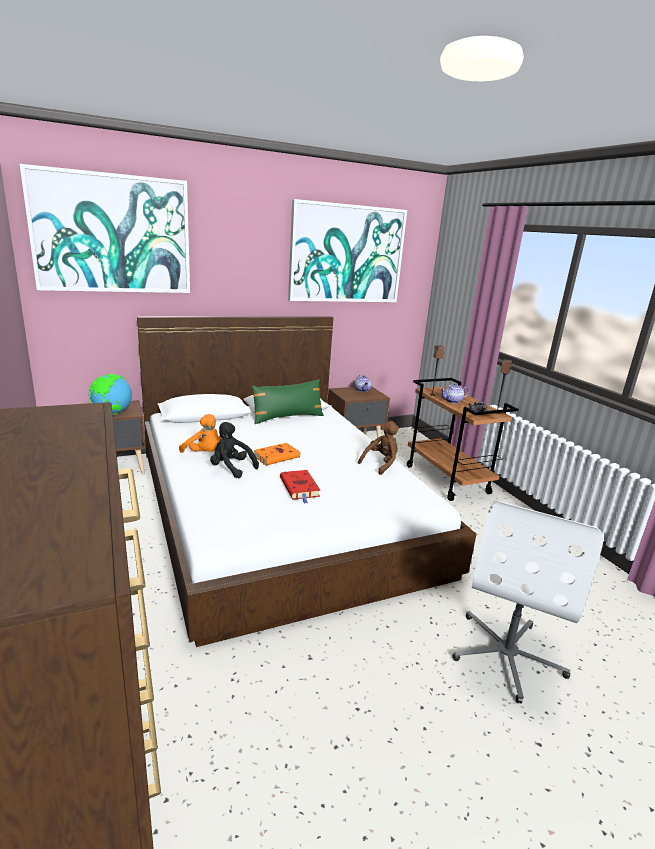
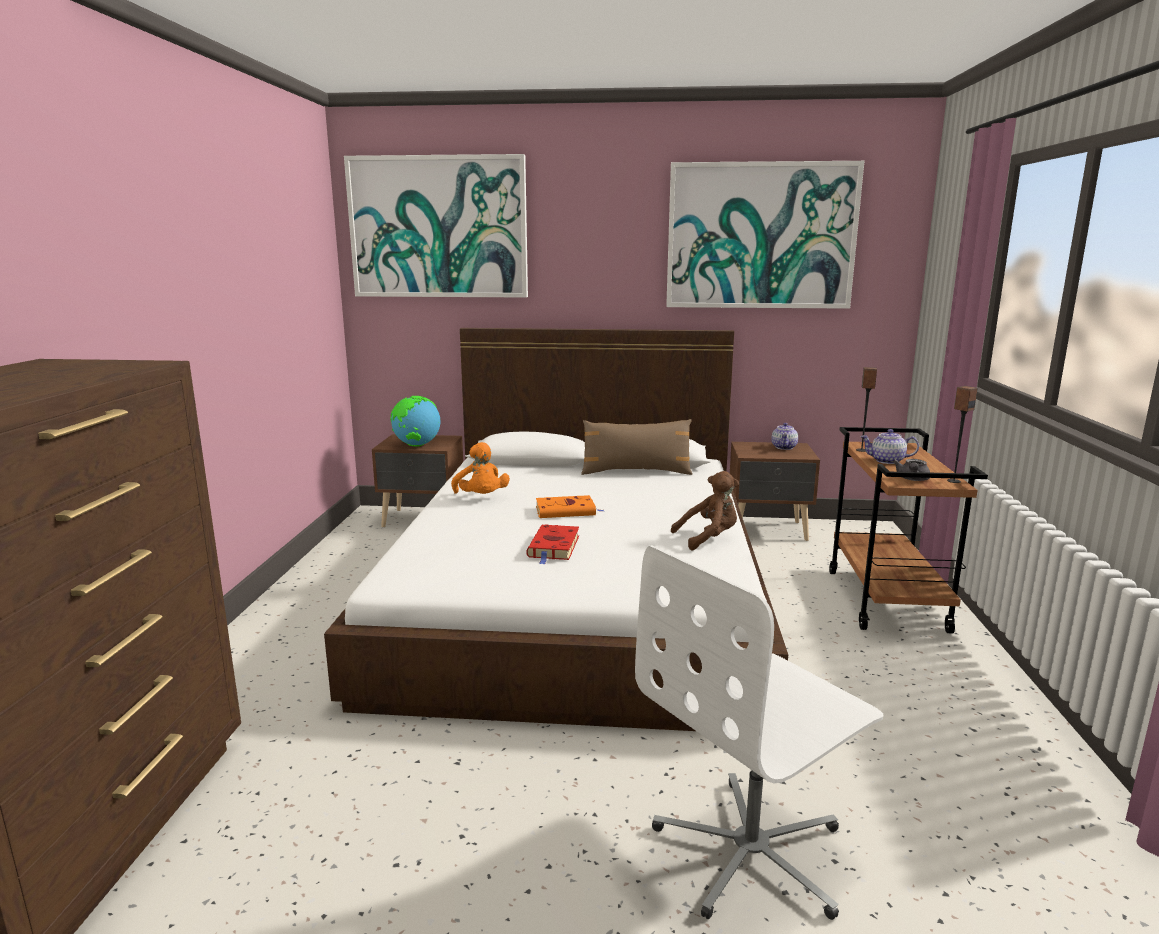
camera: 30 degrees right, 5 degrees down
black plush toy [210,422,259,478] -> none
green pillow [251,379,324,424] -> brown pillow [581,419,693,475]

